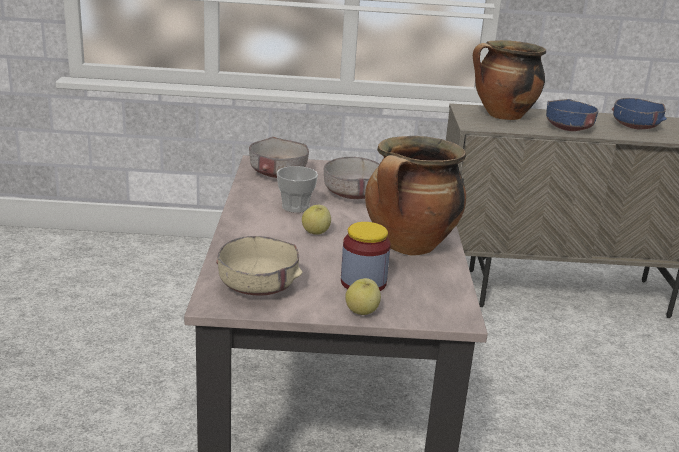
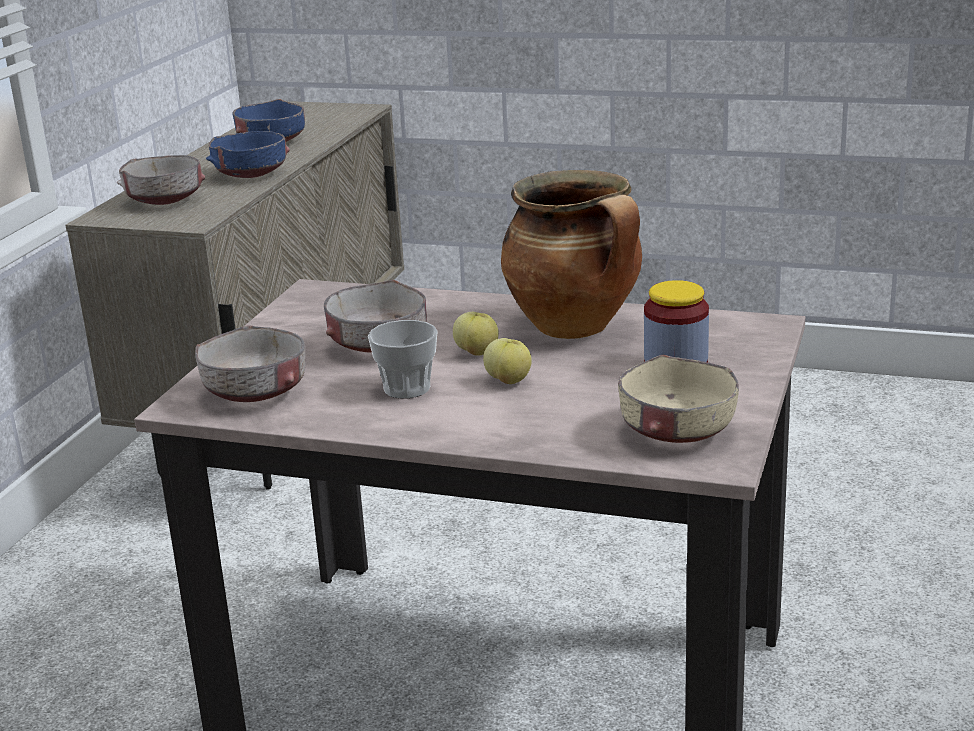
camera: 70 degrees left, 0 degrees up
apple [345,278,381,315] -> apple moved to [453,312,499,356]
cooking pot [473,40,546,120] -> grey bowl [117,155,205,205]

